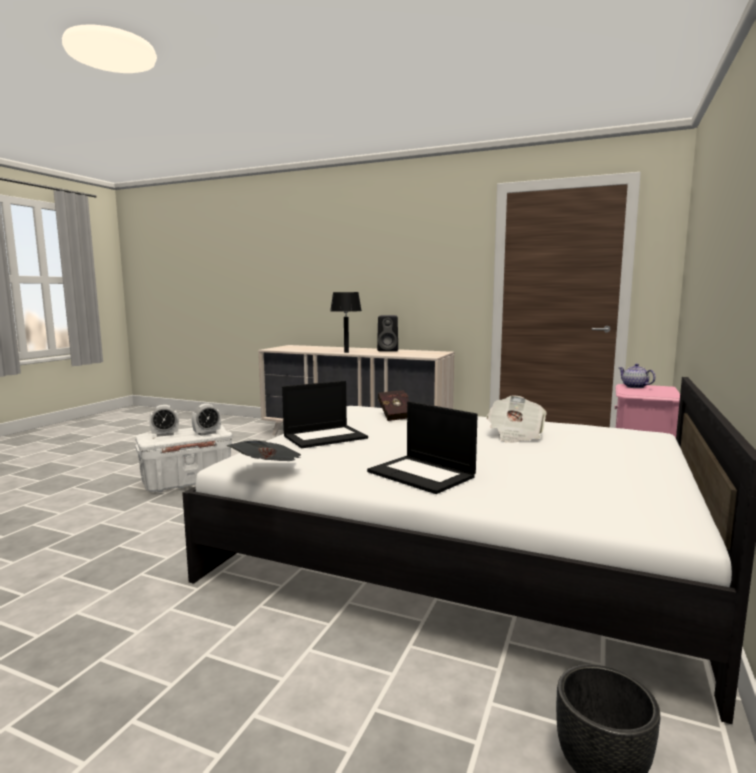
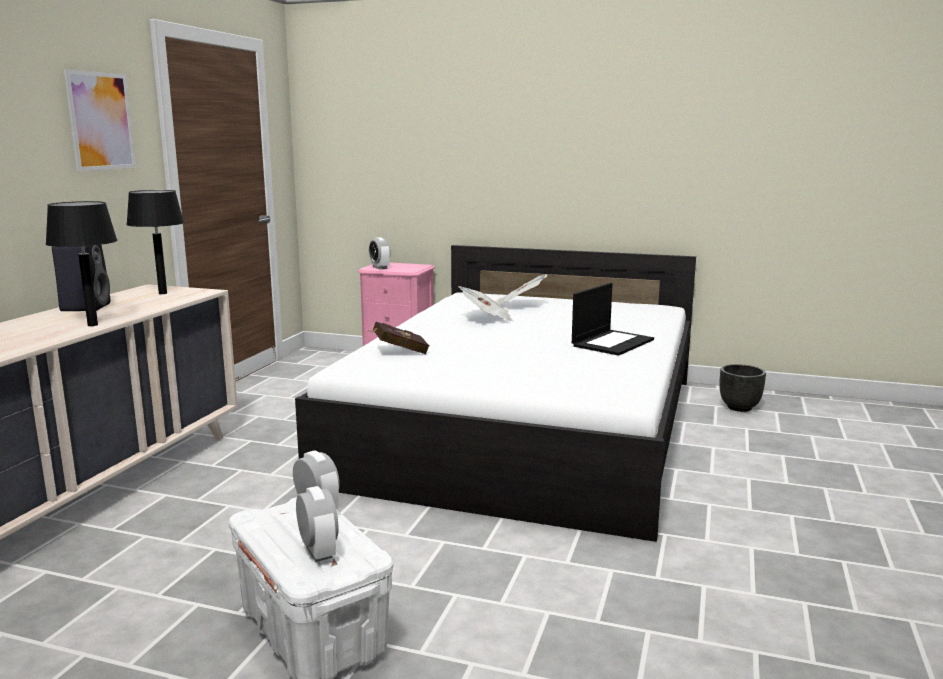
camera: 95 degrees left, 5 degrees up
newspaper [227,441,301,461] -> newspaper moved to [495,274,547,305]
laptop [282,381,368,448] -> none
teapot [619,364,656,388] -> alarm clock [369,237,390,269]
none -> picture [64,69,136,171]
none -> black table lamp [126,190,184,294]

